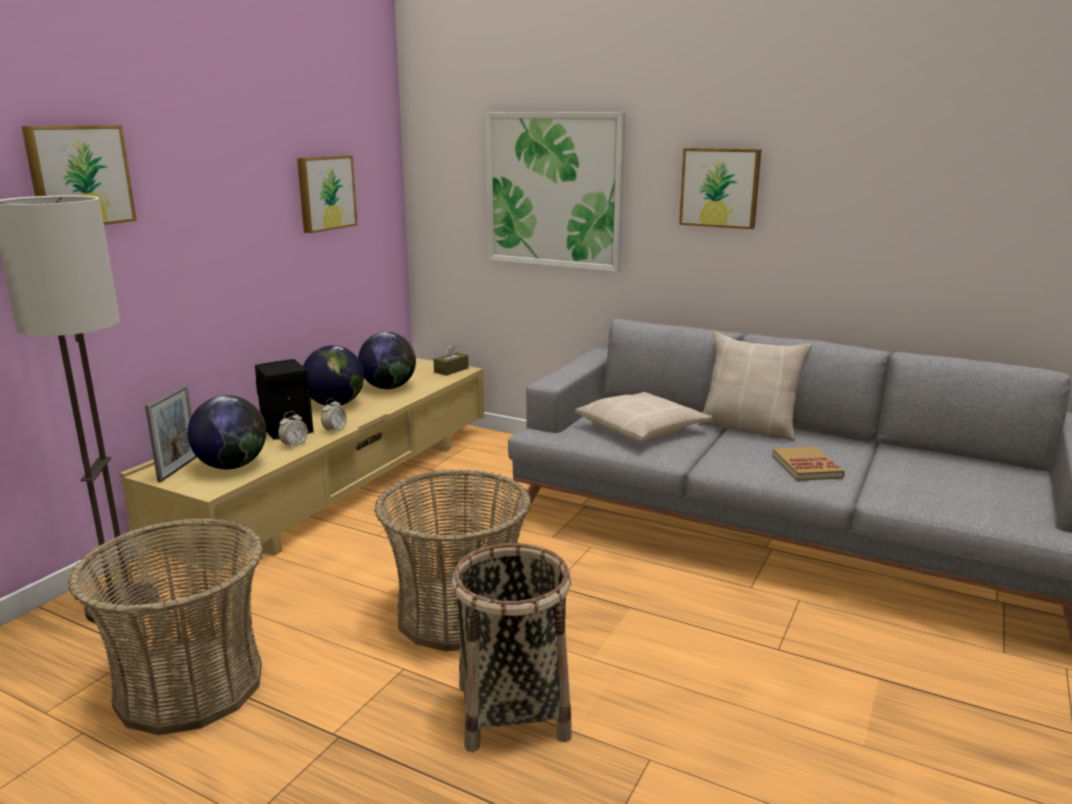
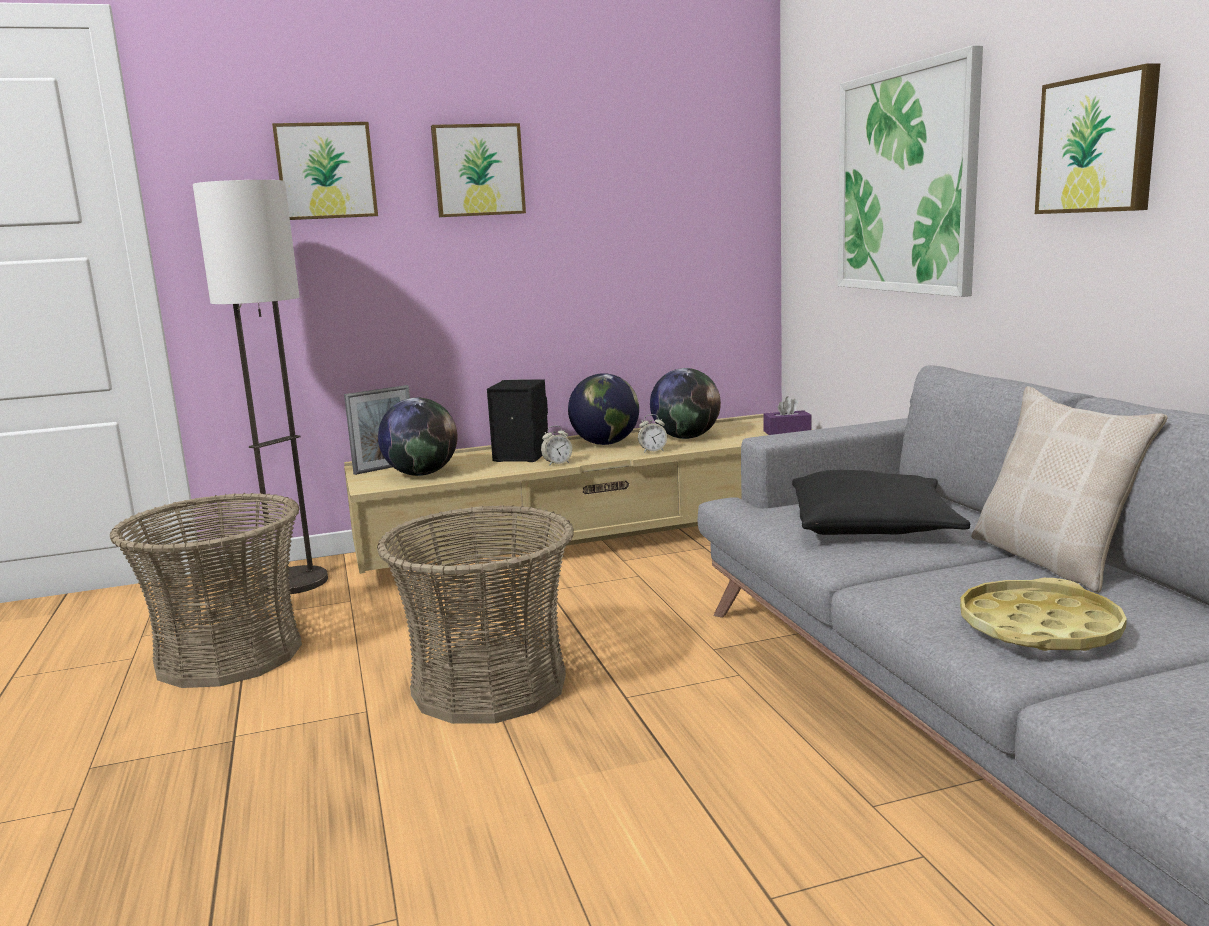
camera: 45 degrees right, 5 degrees down
alarm clock [278,411,308,447] -> alarm clock moved to [638,414,667,453]
picture [297,155,357,233] -> picture moved to [431,123,526,217]
brown tissue box [434,344,469,376] -> purple tissue box [763,396,811,435]
basket [452,543,572,752] -> none
beige pillow [575,392,712,442] -> black pillow [792,470,970,535]
book [772,447,845,481] -> yellow tray [960,578,1127,651]

